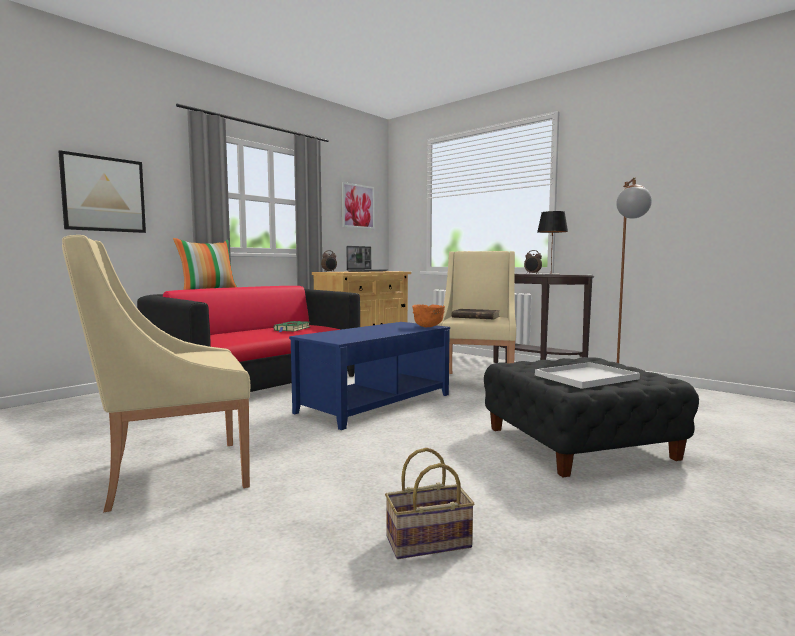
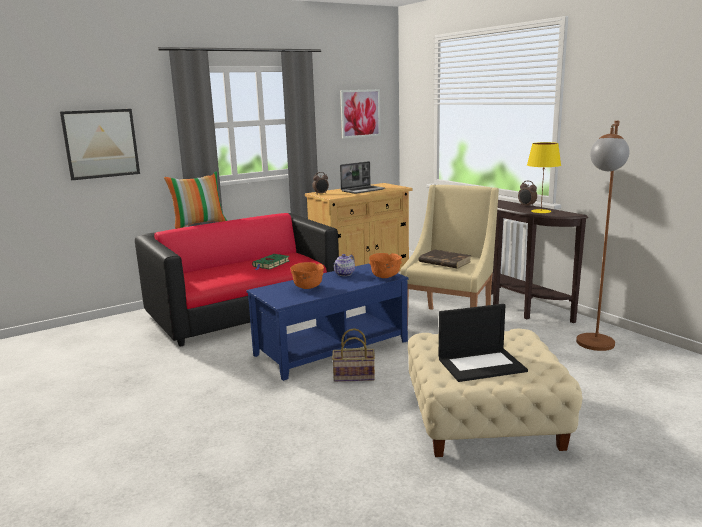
camera: 15 degrees right, 10 degrees up
beige armchair [62,235,250,512] -> none
basket [385,448,474,559] -> basket moved to [332,328,375,382]
black ottoman [484,357,699,477] -> beige ottoman [408,329,582,457]
white tray [535,362,640,389] -> laptop [439,304,528,382]
black table lamp [537,211,568,269] -> yellow table lamp [527,142,561,213]
none -> orange bowl [290,262,324,289]
none -> teapot [333,254,355,276]

